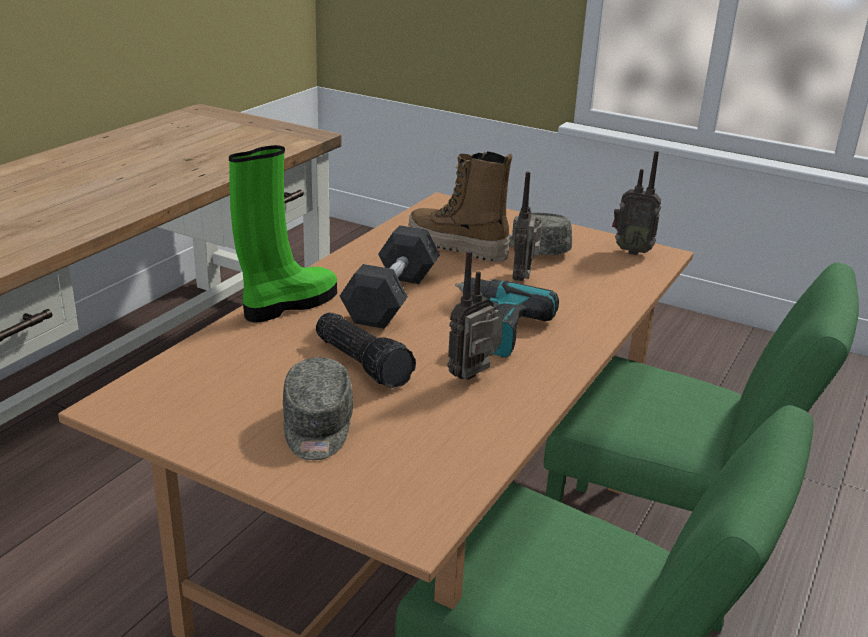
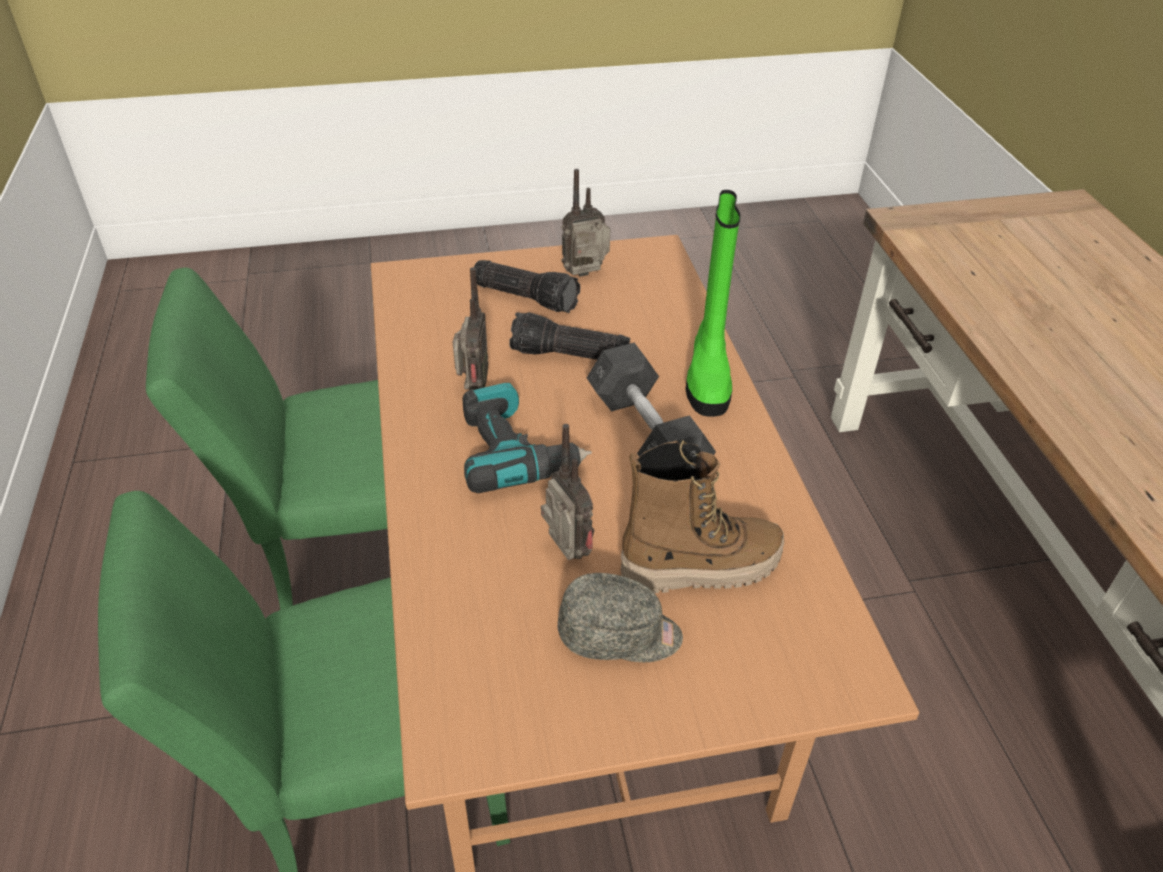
camera: 140 degrees right, 15 degrees up
grey cap [283,357,353,460] -> flashlight [474,260,580,313]
radio [612,151,661,255] -> radio moved to [561,169,611,277]

